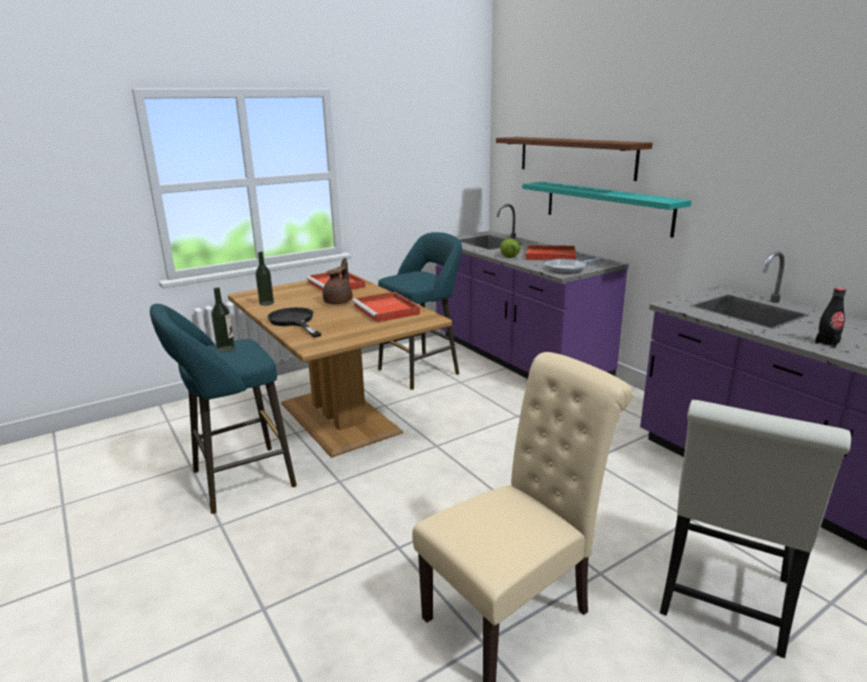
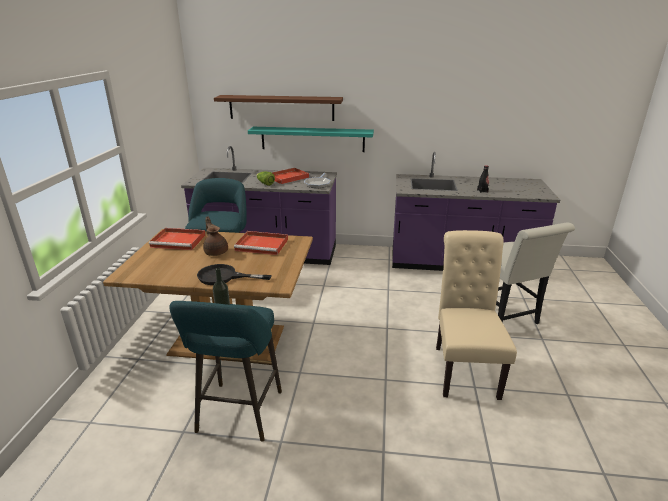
camera: 50 degrees left, 5 degrees up
bottle [255,252,274,306] -> none

